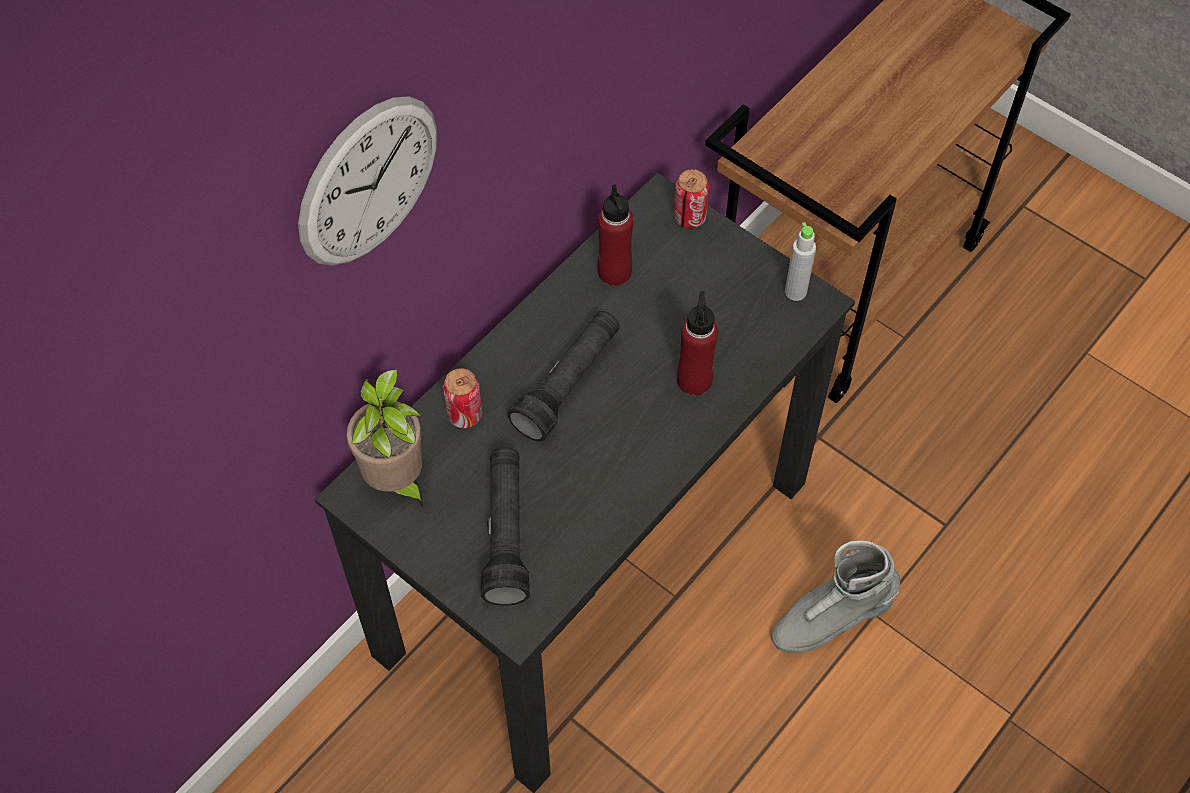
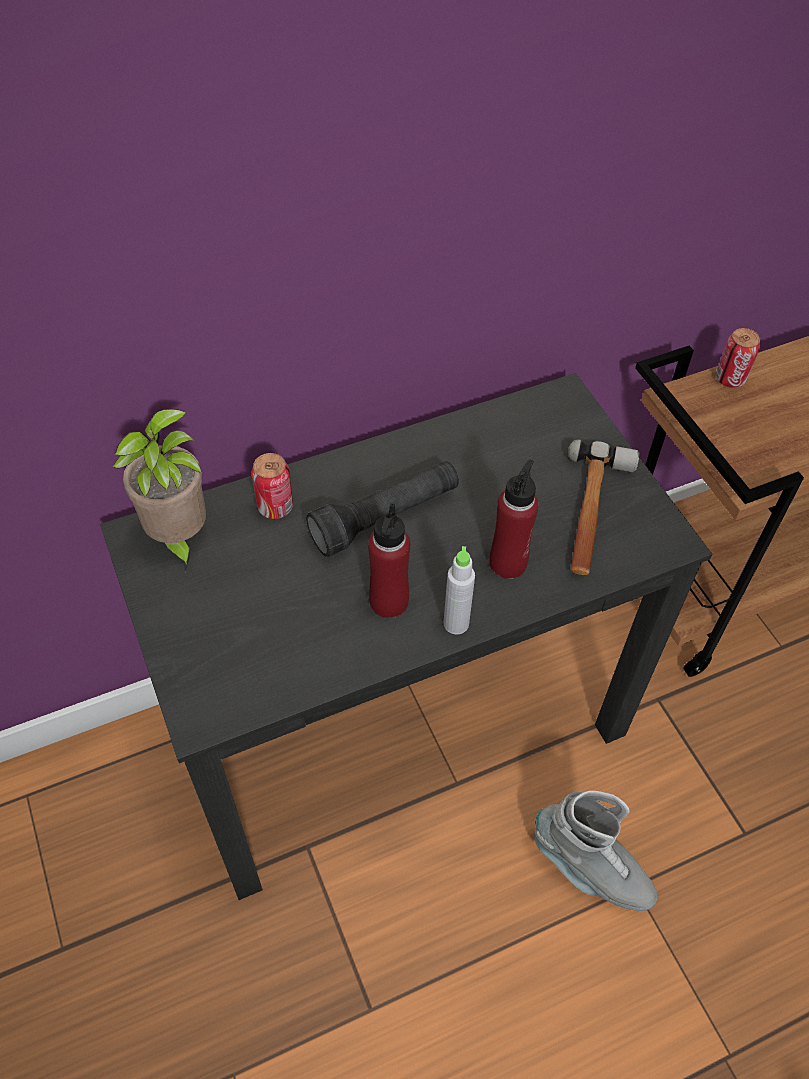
camera: 25 degrees right, 5 degrees down
wall clock [298,96,437,266] -> none
black flashlight [481,447,530,606] -> none
red bottle [598,185,634,286] -> red bottle moved to [368,503,410,618]
can [674,169,709,229] -> can moved to [716,328,760,388]
grey boot [771,541,901,653] -> grey boot turned 150 degrees counterclockwise [534,791,657,911]
grey bottle [785,222,816,301] -> grey bottle moved to [444,546,475,634]
none -> hammer [568,440,640,575]

